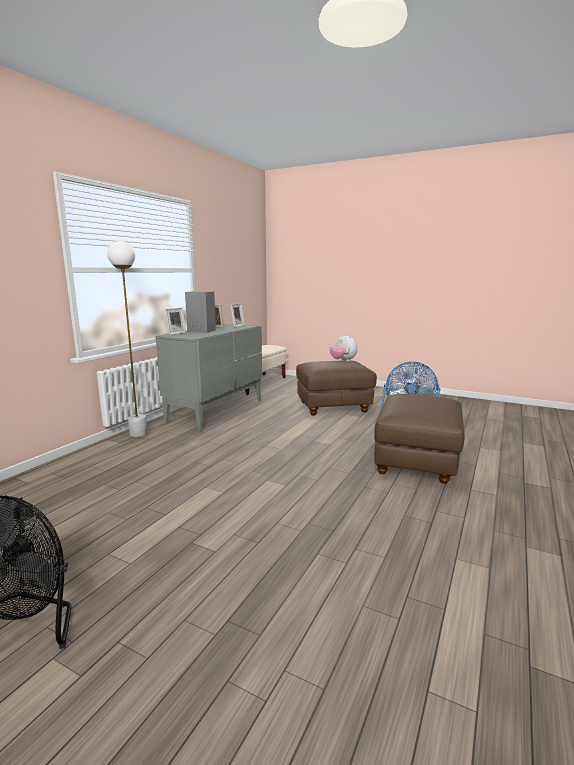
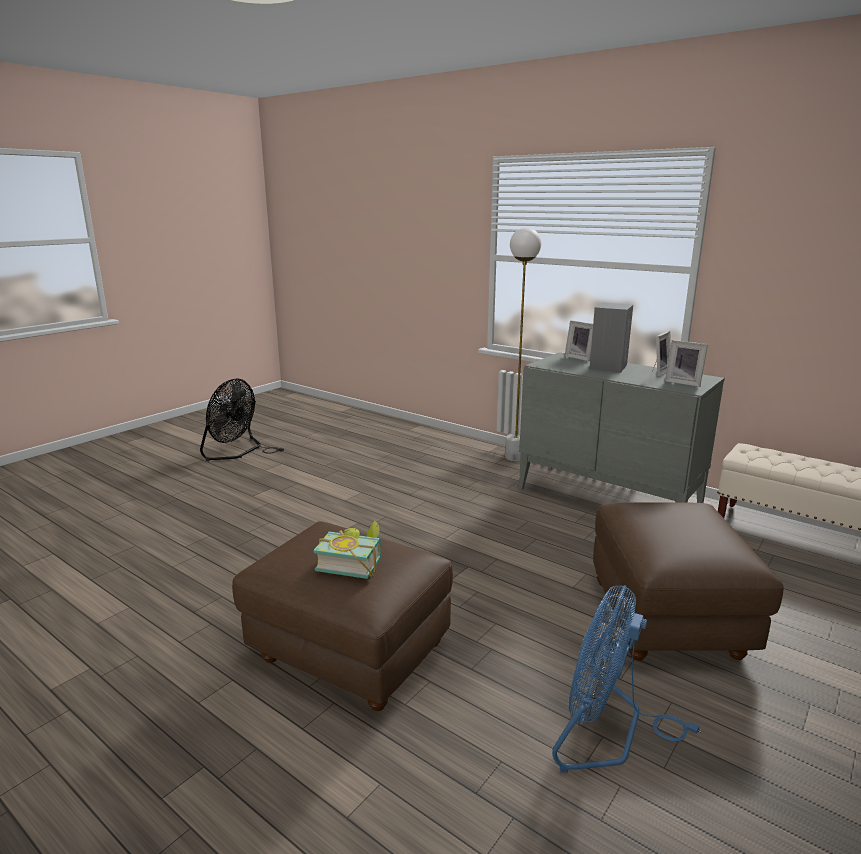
camera: 100 degrees right, 5 degrees up
plush toy [330,334,357,362] -> none
none -> book [313,520,382,579]

